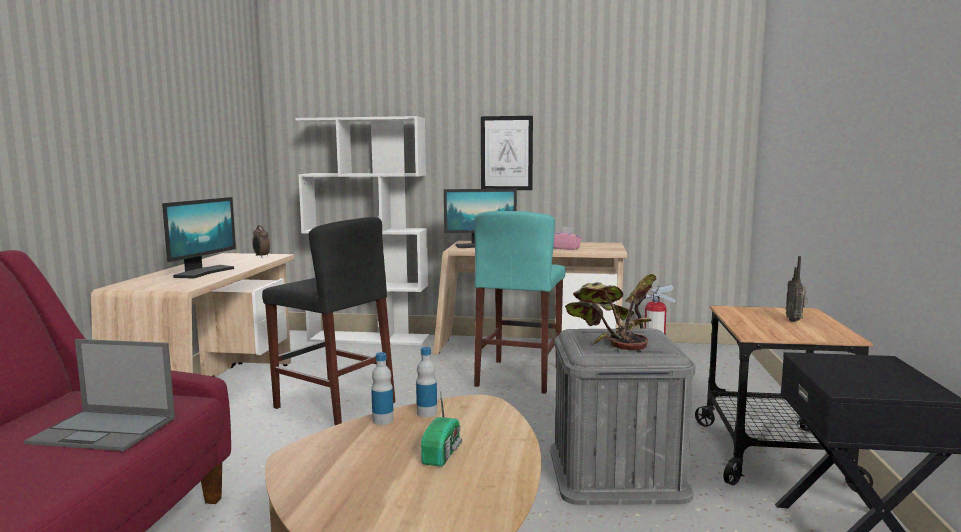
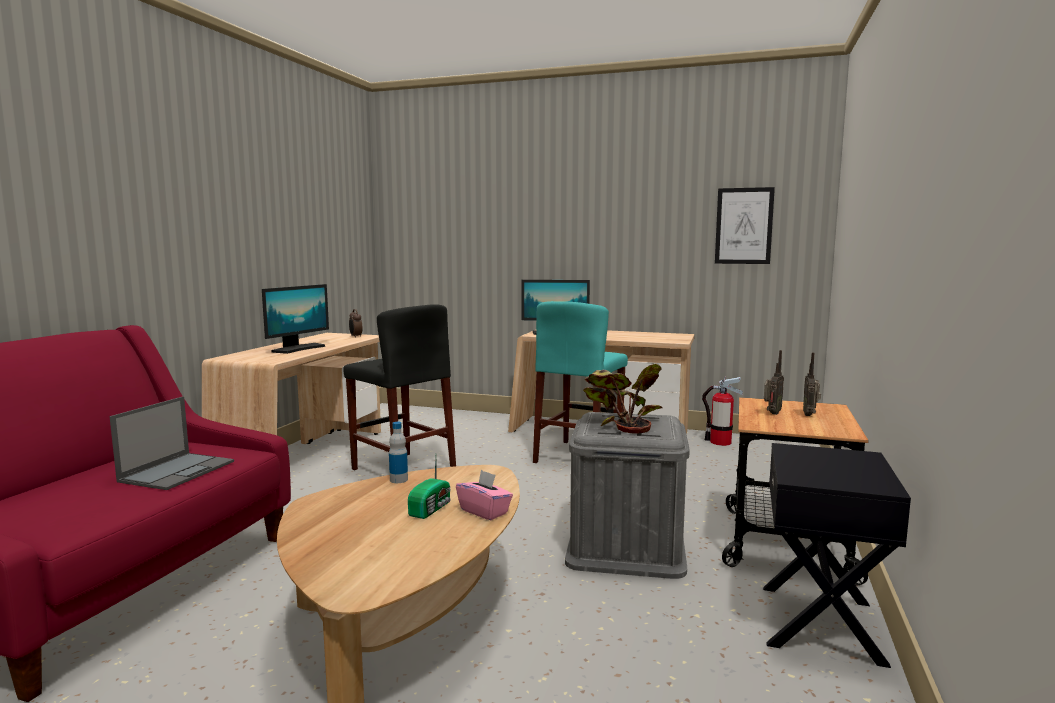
camera: 10 degrees right, 0 degrees up
laptop [24,339,175,451] -> laptop turned 90 degrees counterclockwise [109,396,234,490]
white bookcase [295,116,429,345] -> none
bottle [416,347,437,417] -> none
picture [481,116,533,190] -> picture moved to [715,187,775,264]
pink tissue box [553,226,582,250] -> pink tissue box moved to [456,470,513,520]
none -> radio [764,350,784,415]

